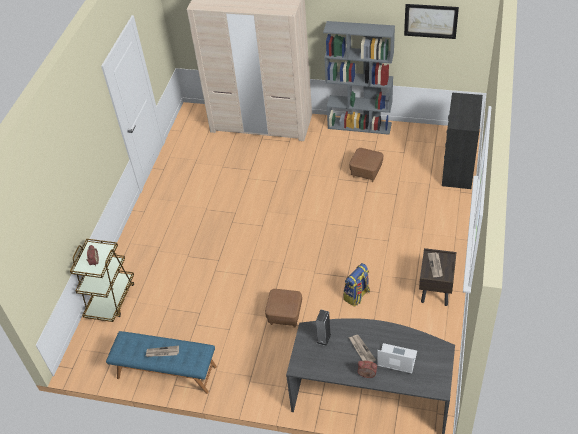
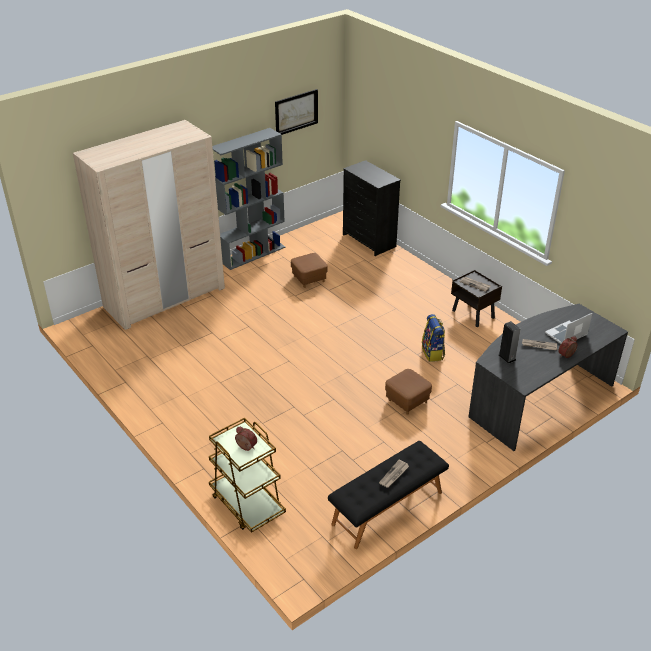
camera: 55 degrees left, 10 degrees down
blue bench [106,331,217,394] -> black bench [328,441,449,549]

